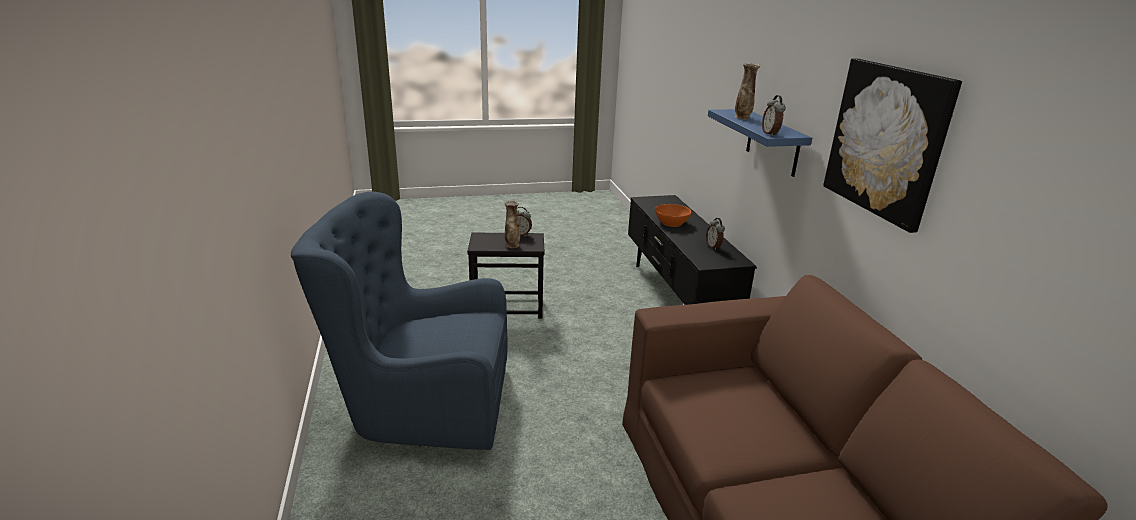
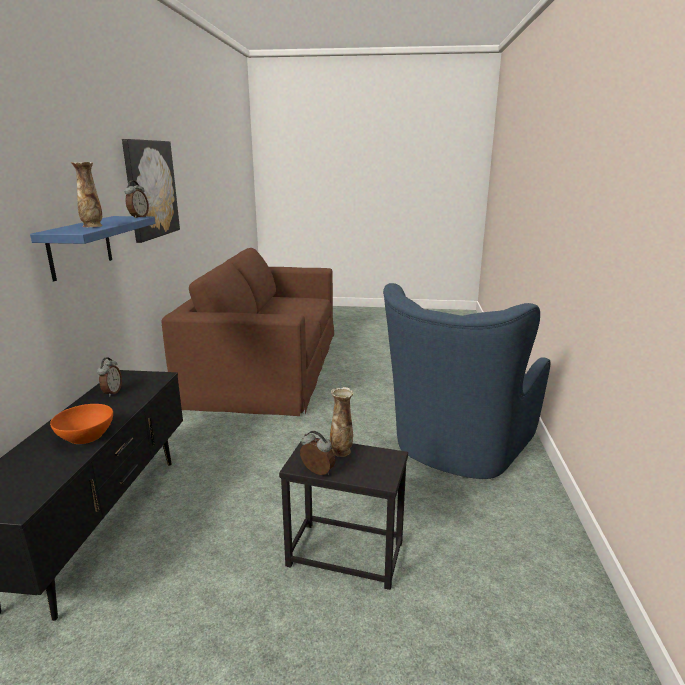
camera: 160 degrees left, 5 degrees down
blue armchair [291,192,508,450] -> blue armchair turned 105 degrees clockwise [383,283,550,479]

